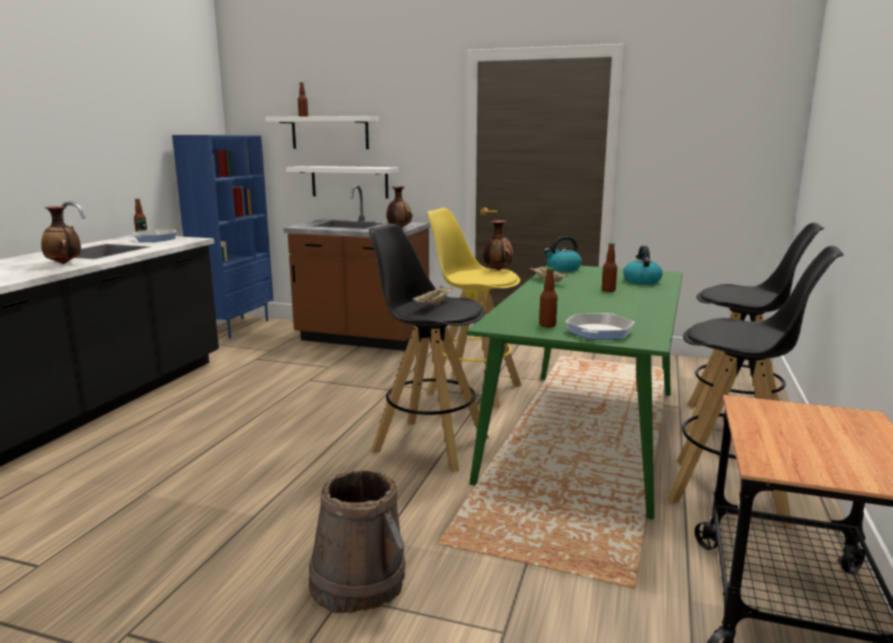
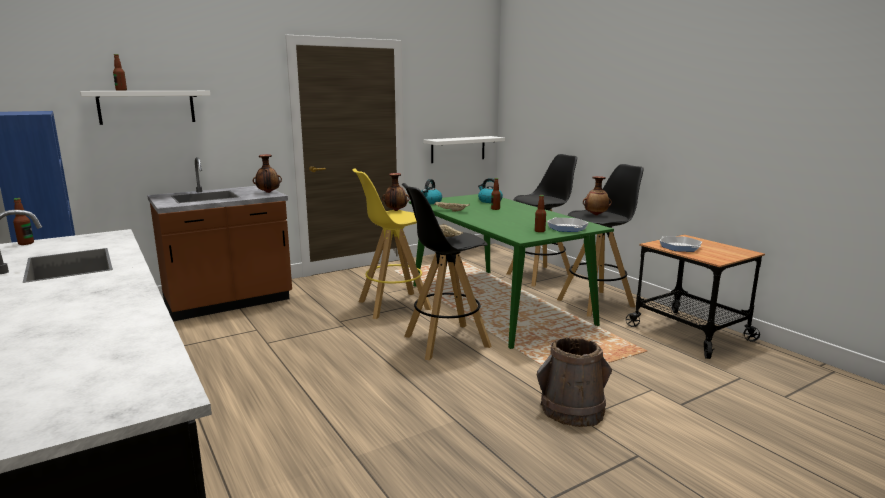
camera: 50 degrees left, 0 degrees up
vase [41,206,81,264] -> vase moved to [583,176,612,215]
frying pan [133,229,177,242] -> frying pan moved to [659,236,702,252]
white shelf [286,166,398,199] -> white shelf moved to [424,136,505,163]

